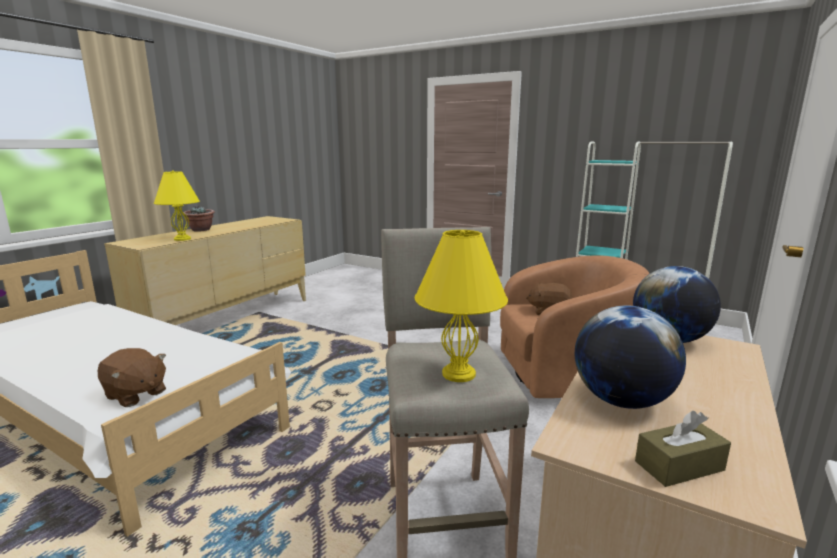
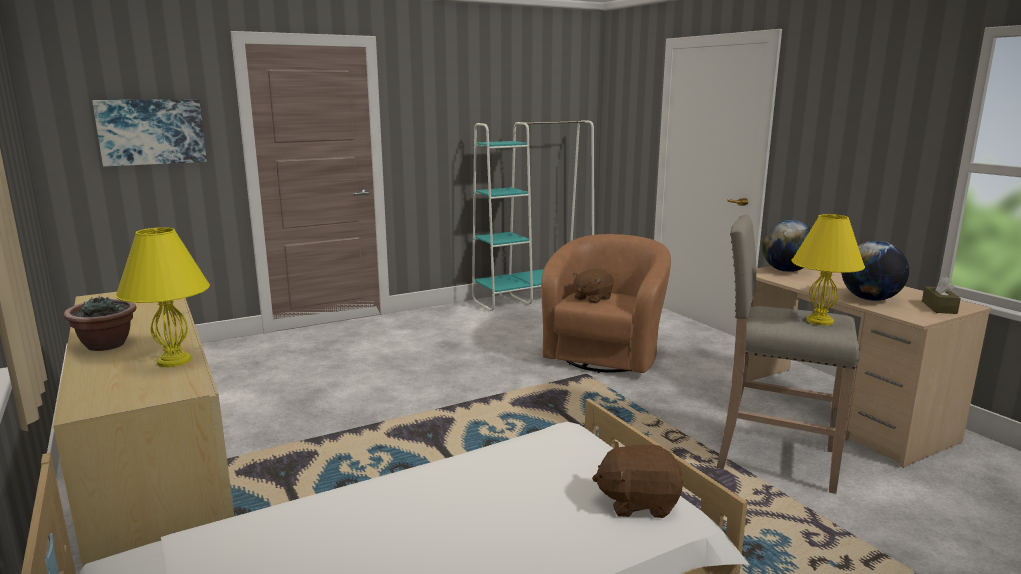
camera: 60 degrees left, 0 degrees up
brown plush toy [98,348,166,407] -> brown plush toy turned 150 degrees counterclockwise [592,441,683,518]
none -> picture [92,99,207,167]

